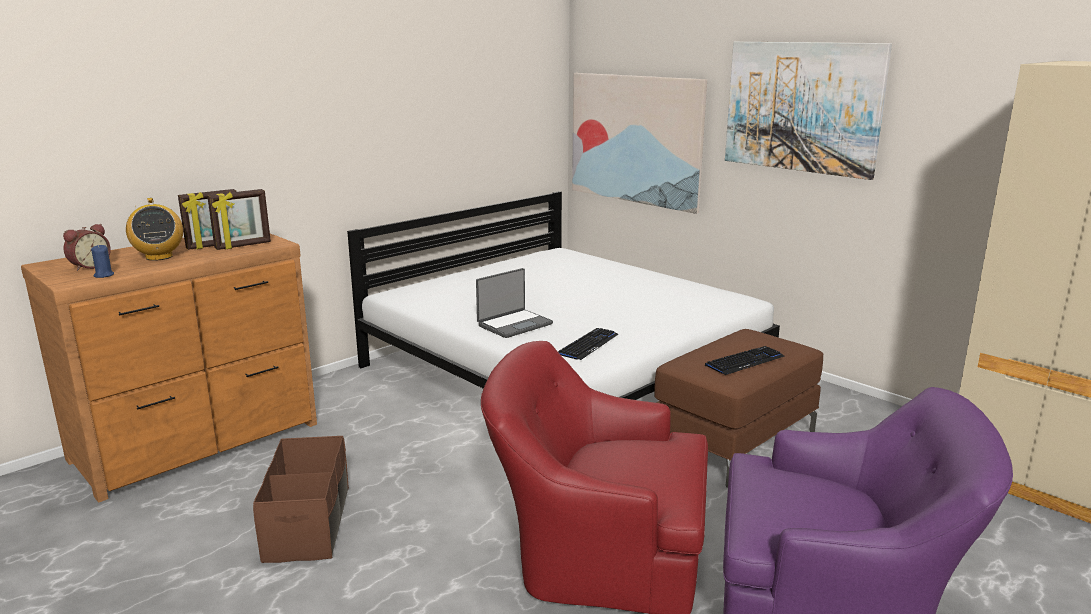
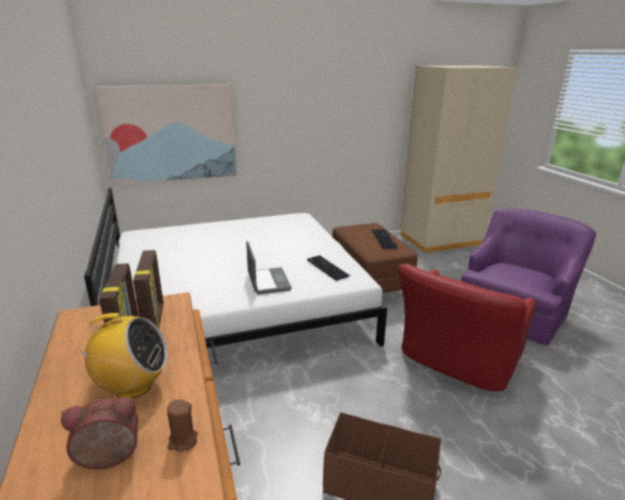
camera: 65 degrees left, 5 degrees up
alarm clock [63,224,111,271] -> alarm clock turned 75 degrees counterclockwise [61,397,138,469]
blue candle [91,245,114,278] -> brown candle [167,399,198,452]
picture [725,42,892,180] -> none

